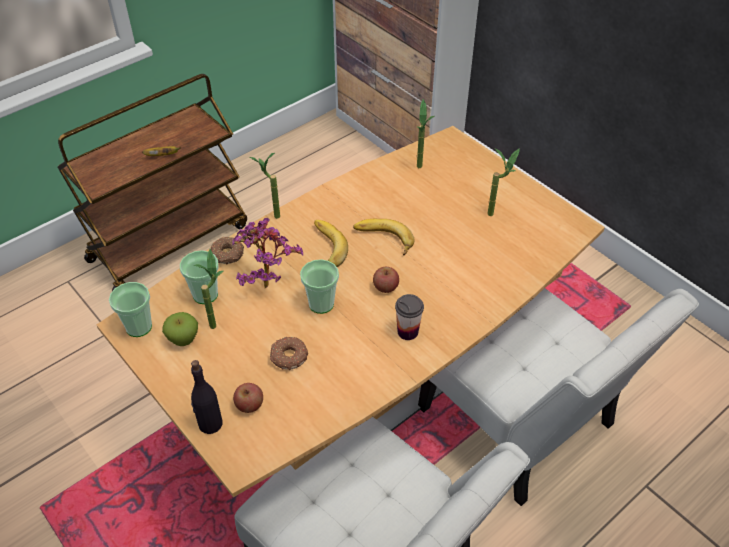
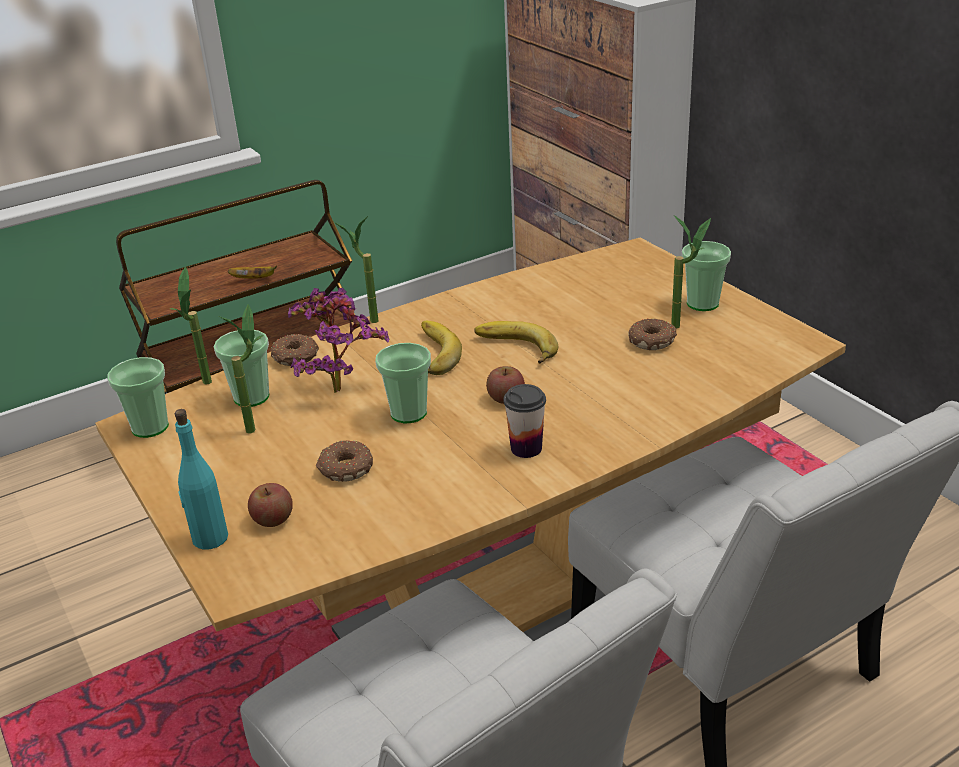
camera: 10 degrees right, 15 degrees down
apple [162,312,198,346] -> none
black bottle [191,360,223,434] -> turquoise bottle [174,409,228,550]
potted plant [417,99,434,168] -> potted plant moved to [171,266,212,385]
none -> donut [629,318,677,350]
none -> cup [682,241,731,311]

